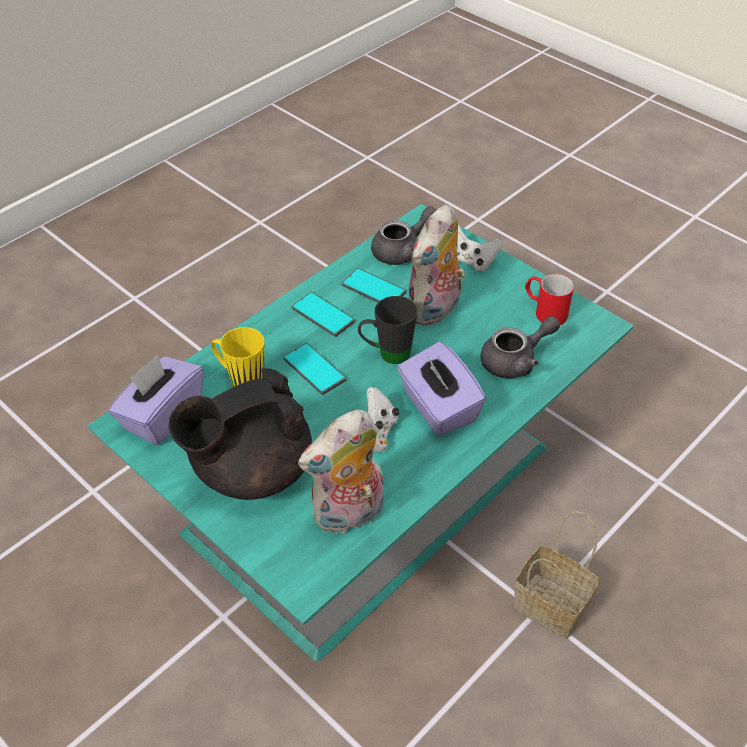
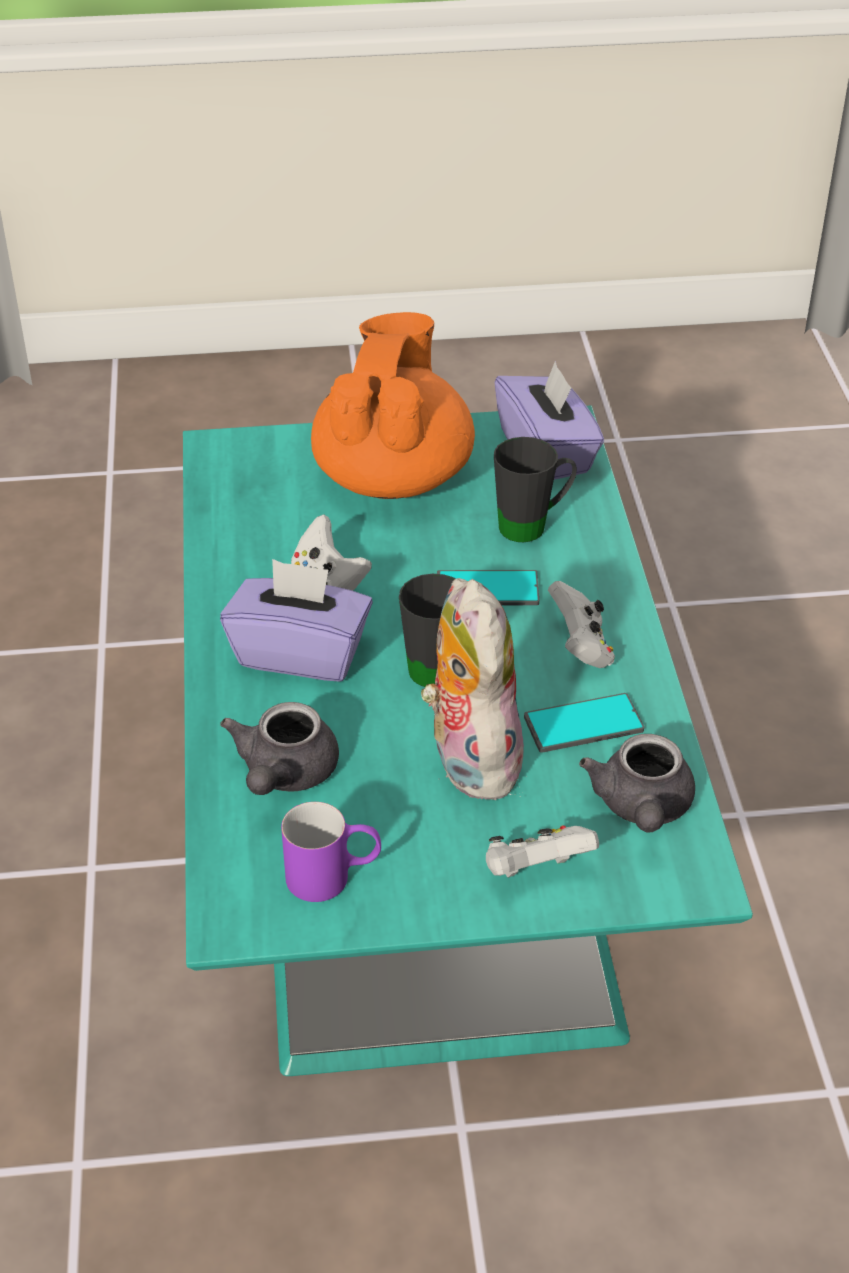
camera: 130 degrees right, 5 degrees down
black teapot [169,368,312,500] -> orange teapot [311,312,475,499]
yellow mug [211,327,264,387] -> black mug [494,437,577,542]
phone [292,292,355,337] -> white game controller [548,581,615,668]
plush toy [298,410,384,535] -> none
basket [513,511,600,639] -> none
red mug [525,274,574,325] -> purple mug [281,802,381,902]

